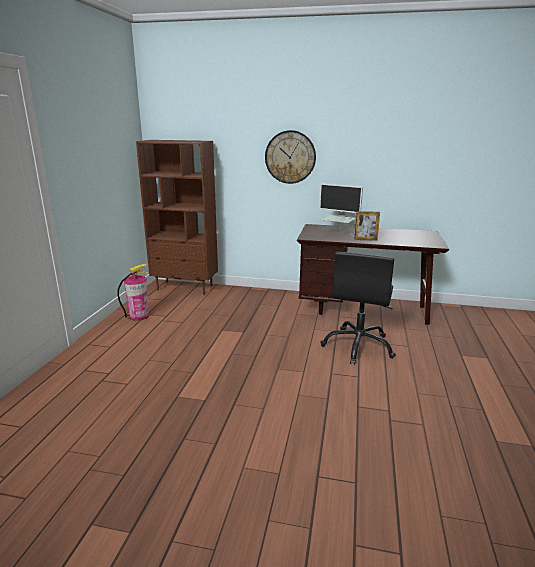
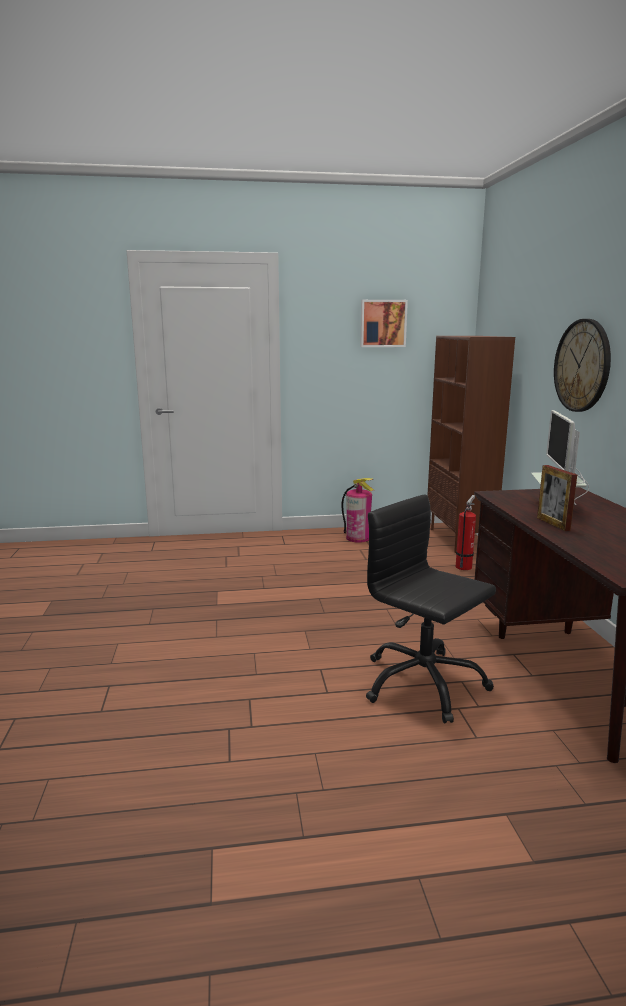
camera: 70 degrees right, 5 degrees down
black office chair [321,252,396,365] -> black office chair turned 45 degrees clockwise [366,494,496,723]
none -> picture [360,300,408,347]
none -> fire extinguisher [456,495,476,570]

